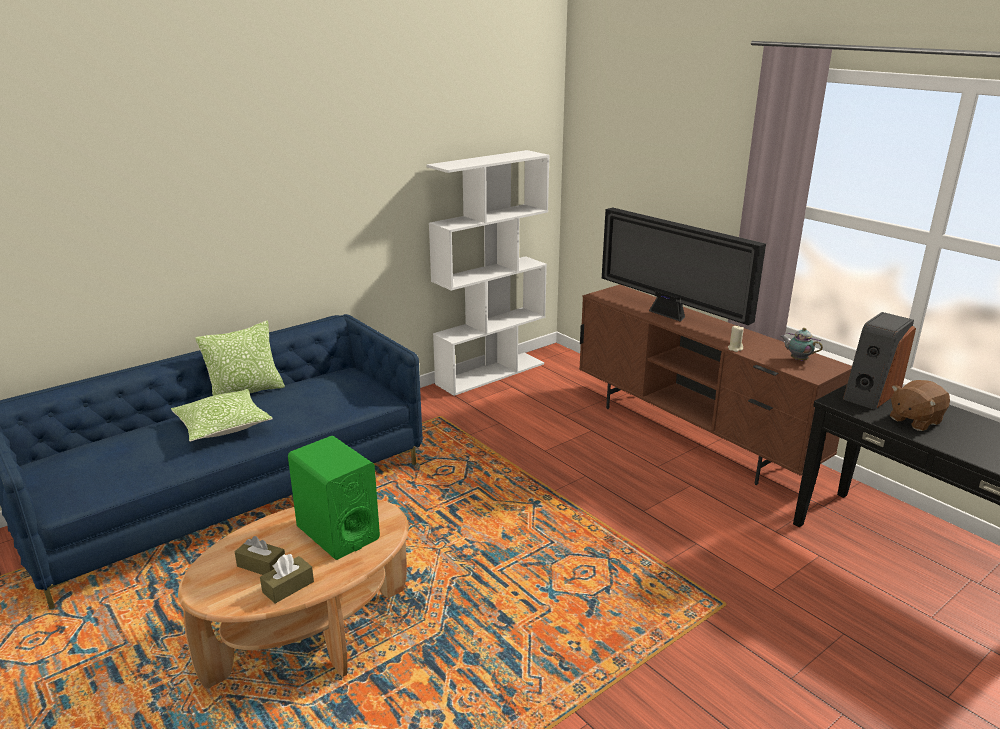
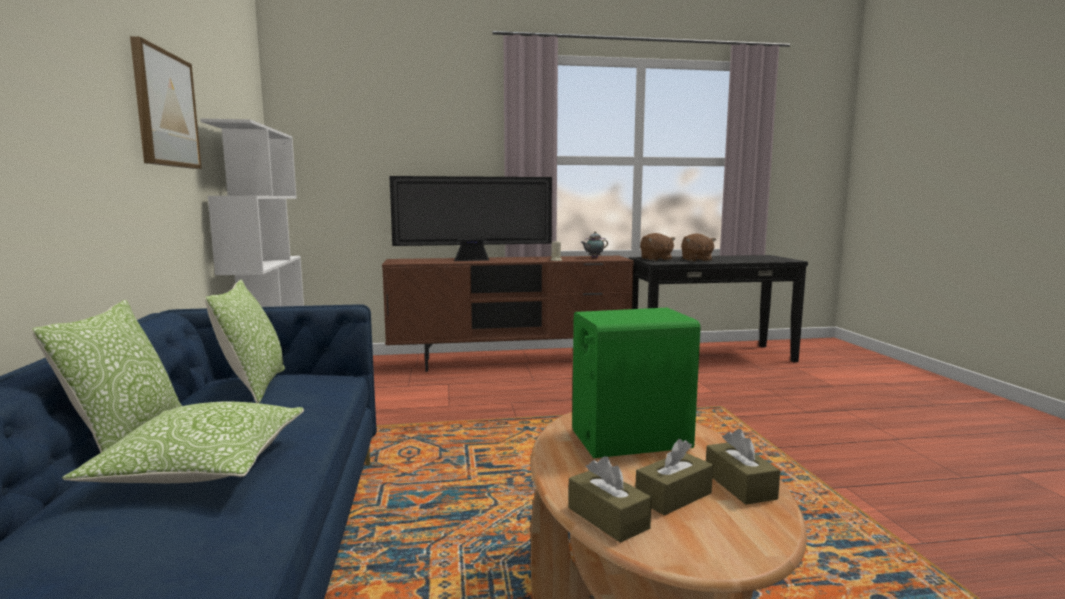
camera: 60 degrees left, 15 degrees down
speaker [843,312,916,410] -> brown plush toy [640,233,676,261]
none -> picture [130,36,202,169]
none -> pillow [204,280,285,403]
none -> brown tissue box [568,456,652,543]

